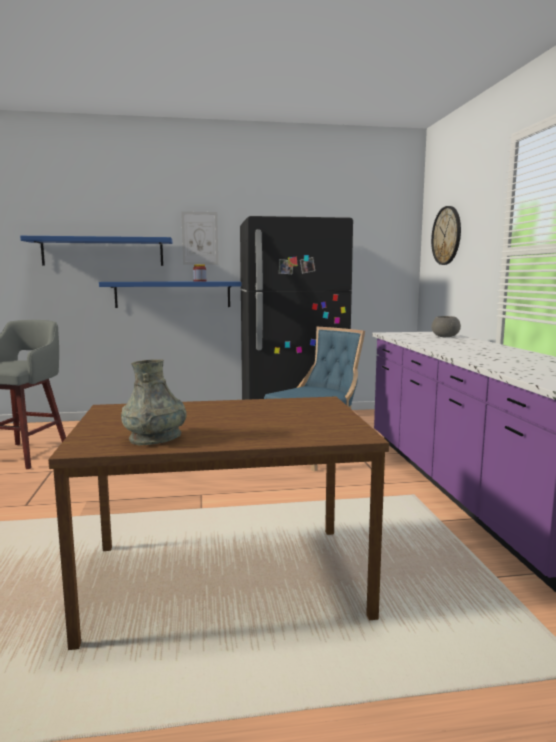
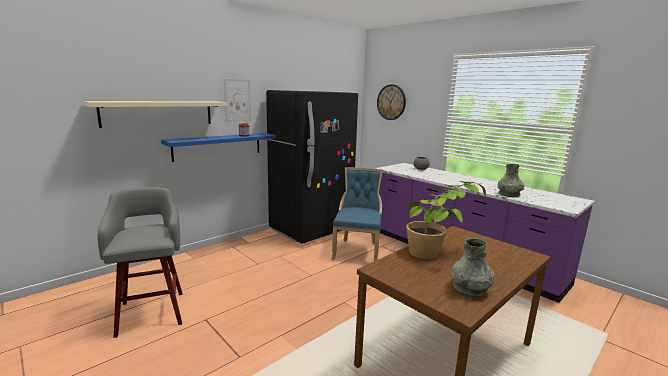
camera: 35 degrees left, 5 degrees up
blue shelf [20,236,172,266] -> beige shelf [83,101,228,128]
none -> potted plant [406,181,486,259]
none -> grey vase [497,164,524,197]

